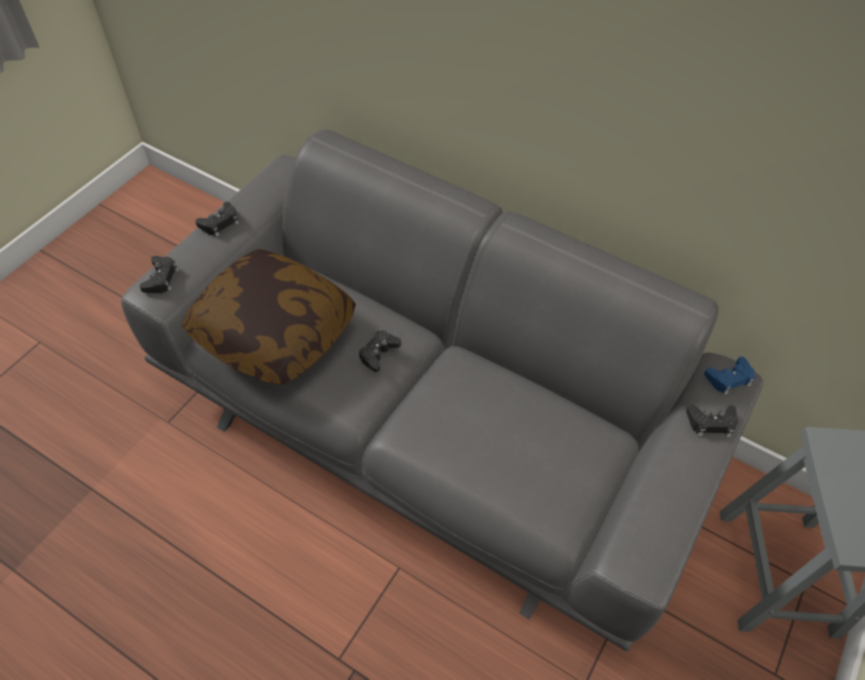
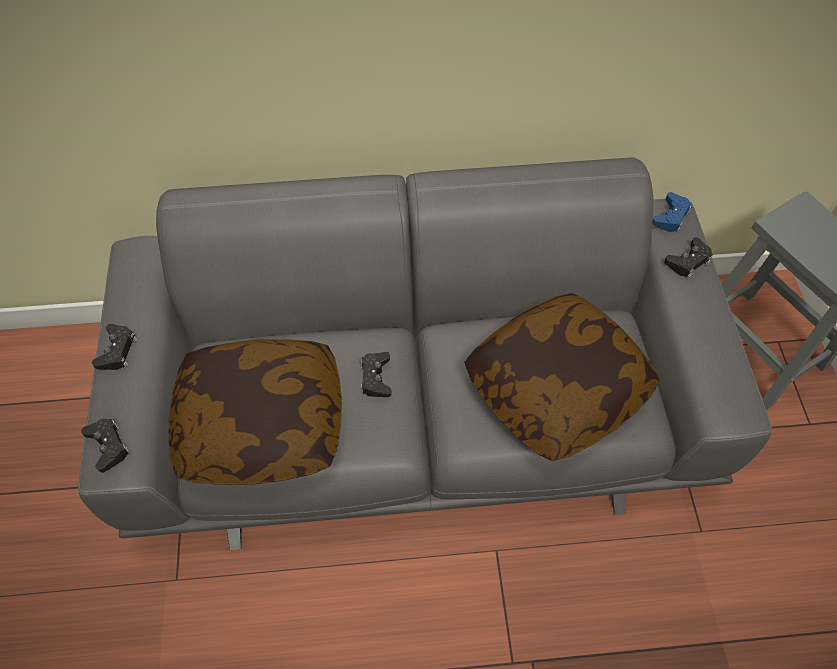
camera: 35 degrees left, 5 degrees up
none -> pillow [464,293,660,461]

